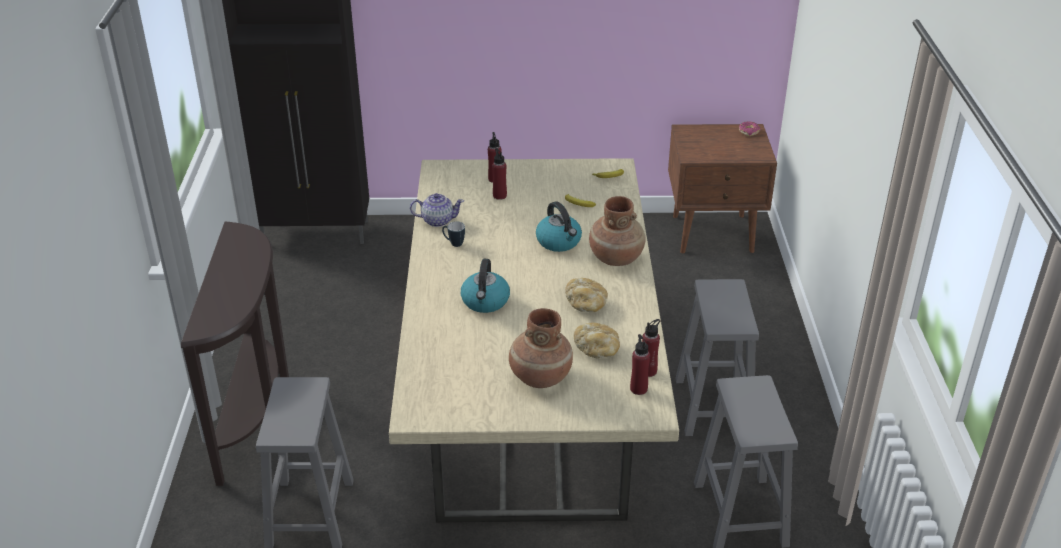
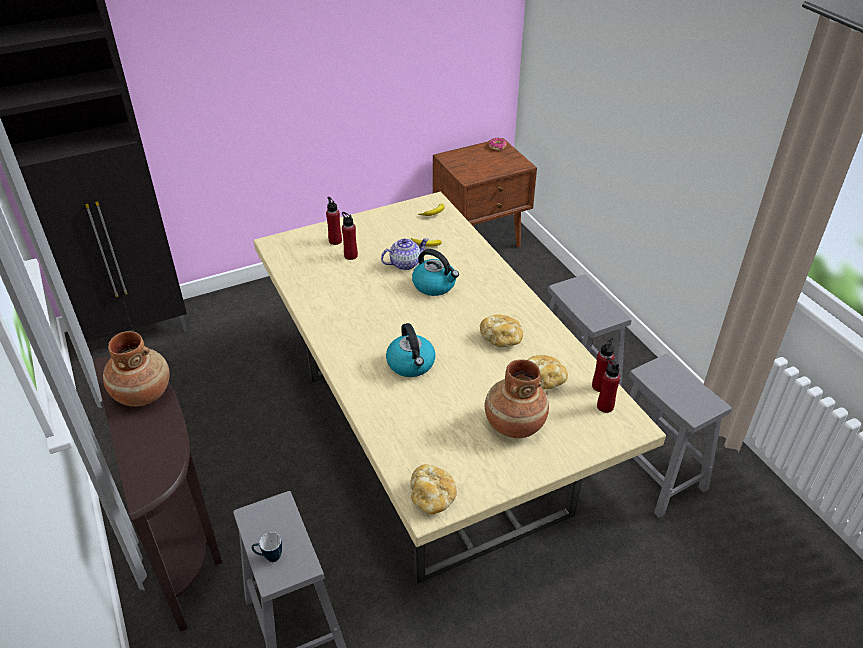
camera: 25 degrees left, 5 degrees up
teapot [410,193,464,227] -> teapot moved to [381,238,429,270]
mug [442,221,465,247] -> mug moved to [252,532,282,562]
brown vase [589,196,646,266] -> brown vase moved to [103,331,170,407]
none -> bread [410,464,457,514]

